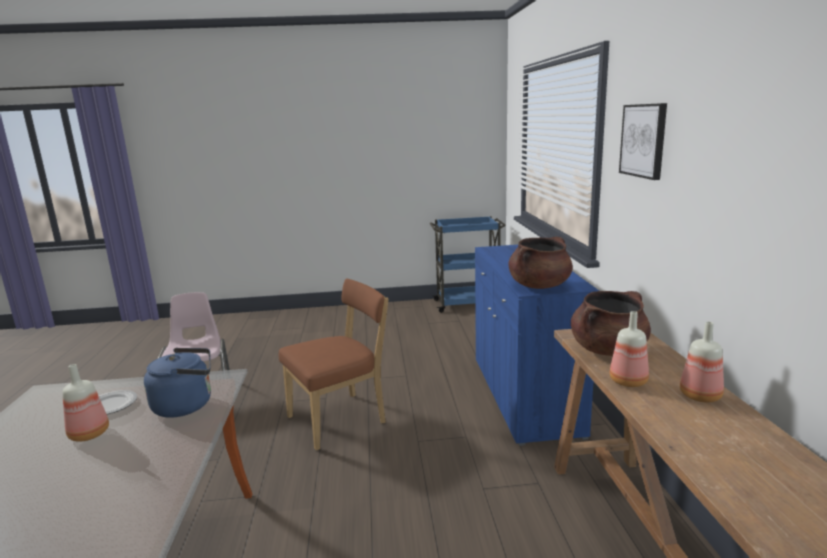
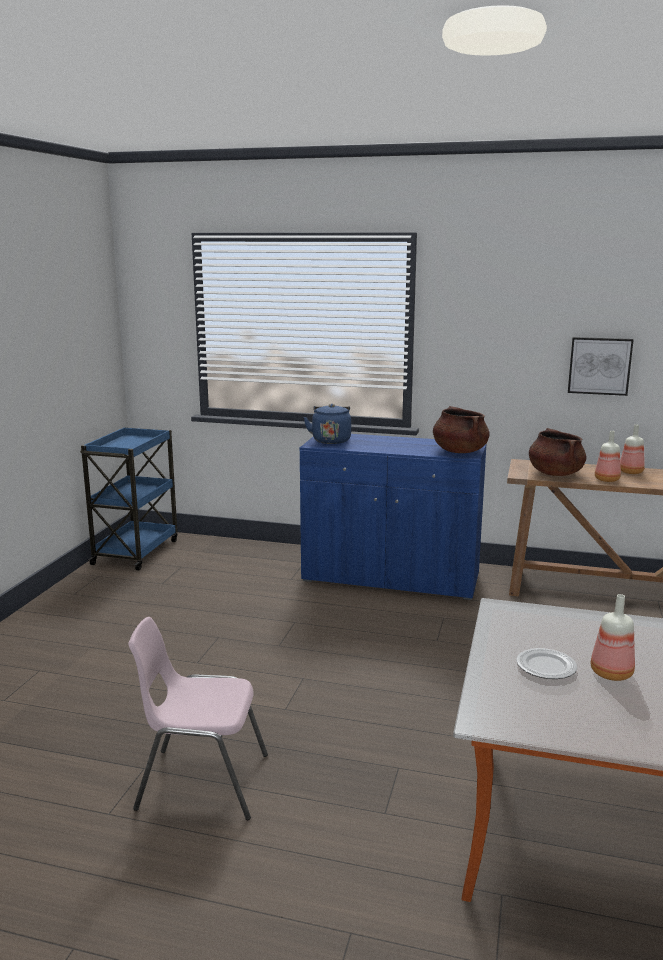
camera: 70 degrees left, 0 degrees up
blue kettle [144,348,211,418] -> blue kettle moved to [303,404,351,444]
brown chair [279,279,389,450] -> none
picture [619,103,667,180] -> picture moved to [568,337,634,396]

